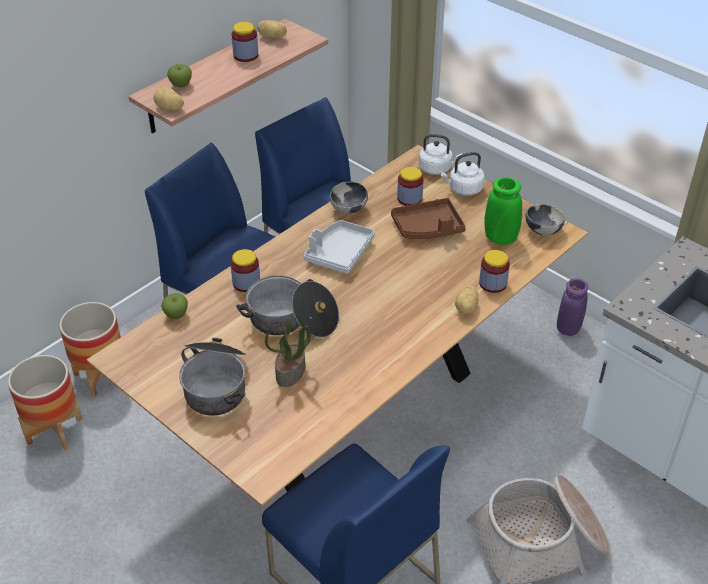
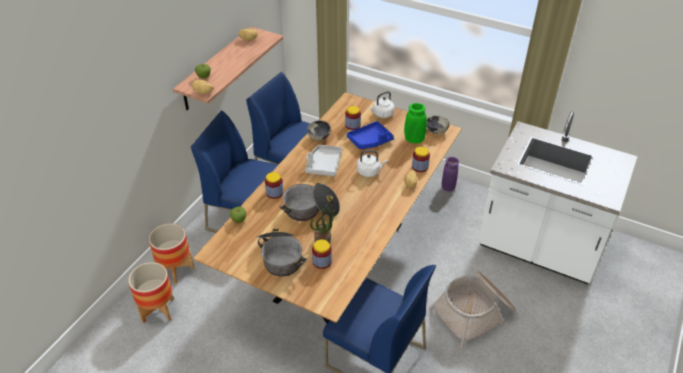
camera: 15 degrees left, 0 degrees up
jar [231,22,258,62] -> jar moved to [312,239,332,269]
brown tray [391,198,466,239] -> blue tray [347,121,394,149]
white kettle [419,134,462,175] -> white kettle moved to [357,150,387,177]

